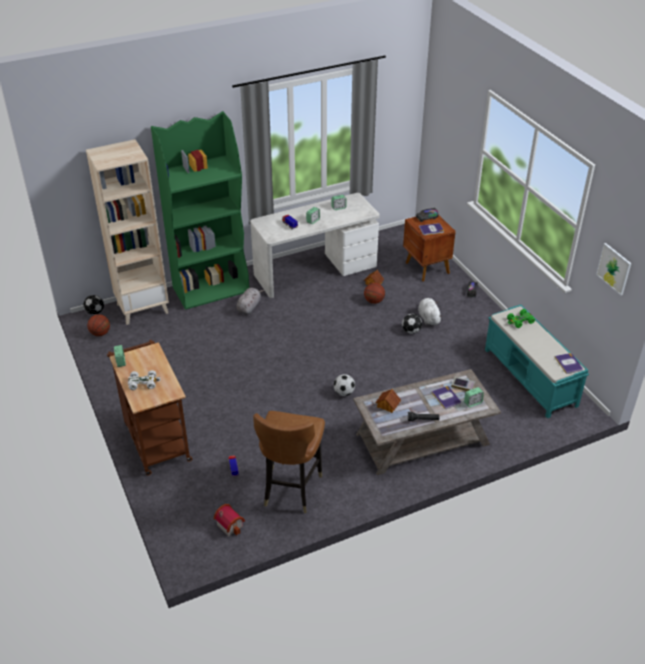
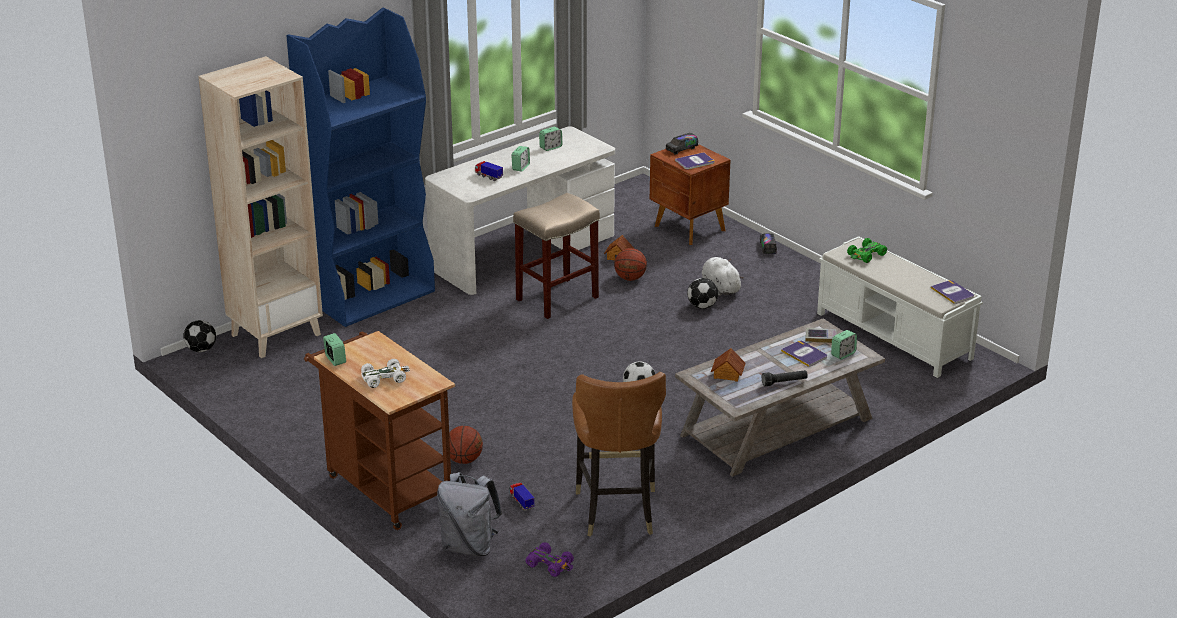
camera: 15 degrees left, 10 degrees down
basketball [87,314,110,336] -> basketball moved to [449,426,483,464]
green bookcase [151,111,249,310] -> blue bookcase [287,7,435,327]
toy house [214,504,245,537] -> purple toy car [525,542,574,577]
grey plush toy [236,288,264,314] -> none
turquoise bench [485,305,589,418] -> white bench [817,236,983,378]
picture [596,243,631,295] -> none
none -> grey backpack [437,472,502,556]
none -> beige stool [513,193,600,319]

